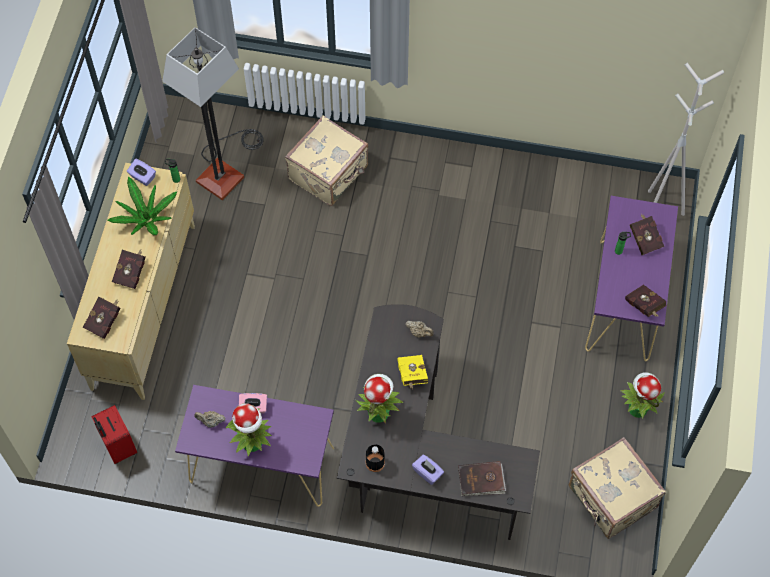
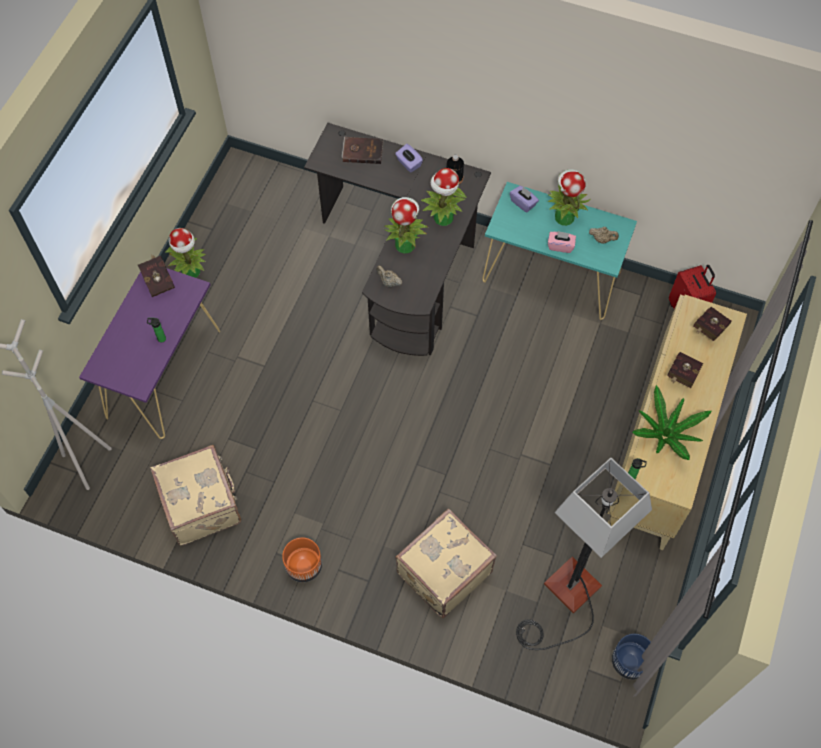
camera: 170 degrees left, 0 degrees up
purple tissue box [127,159,156,186] -> purple tissue box moved to [510,186,539,213]
purple console table [175,385,334,507] -> turquoise console table [483,182,637,320]
yellow book [398,355,428,389] -> potted plant [384,197,429,254]
beige suitcase [569,437,666,539] -> beige suitcase moved to [150,445,241,545]
red book [630,213,664,255] -> none
none -> orange planter [282,538,322,582]
none -> blue planter [612,634,651,680]

